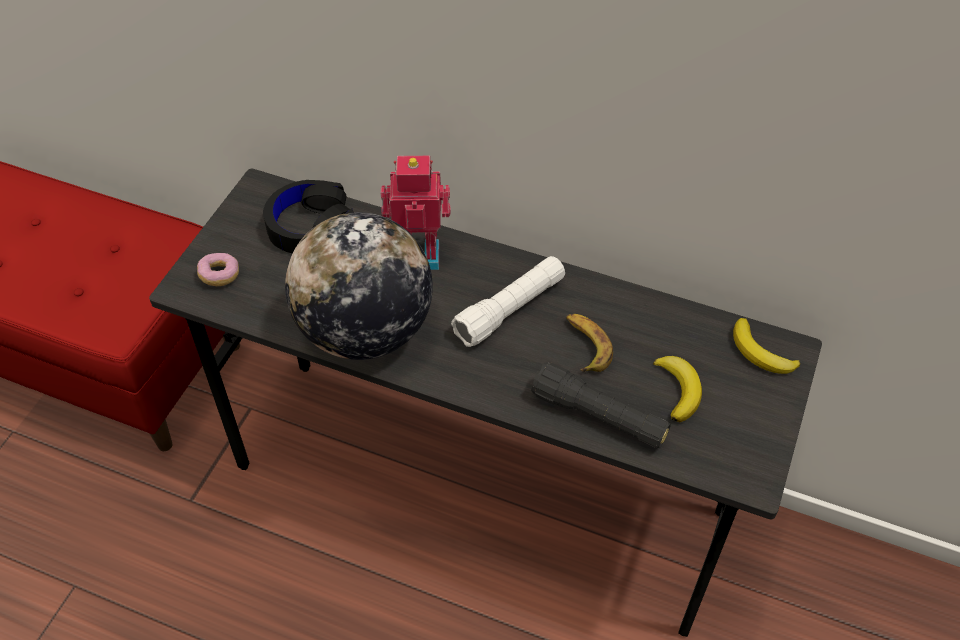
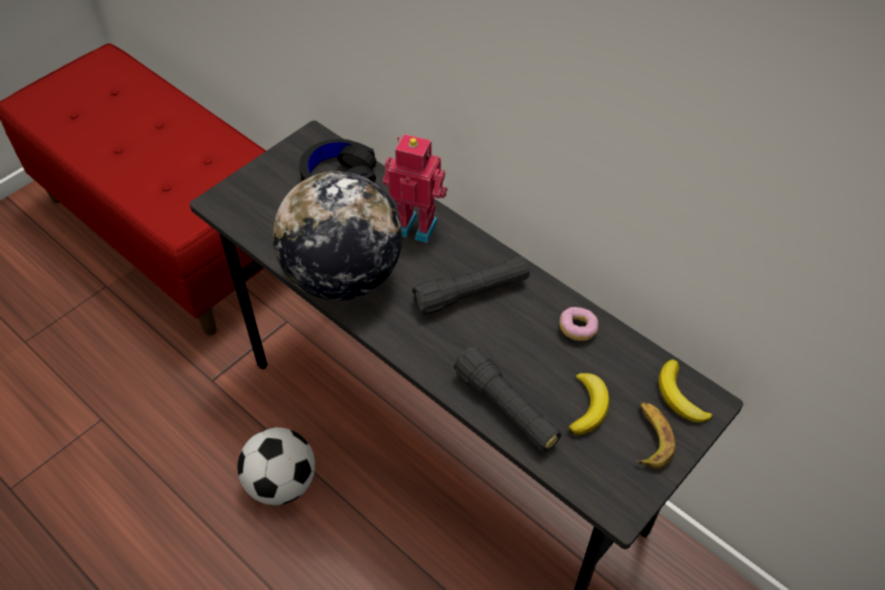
camera: 20 degrees right, 0 degrees up
donut [197,253,239,286] -> donut moved to [559,307,598,341]
white flashlight [451,256,565,347] -> black flashlight [412,257,530,315]
banana [566,314,613,372] -> banana moved to [637,402,676,469]
none -> football [237,427,315,505]

